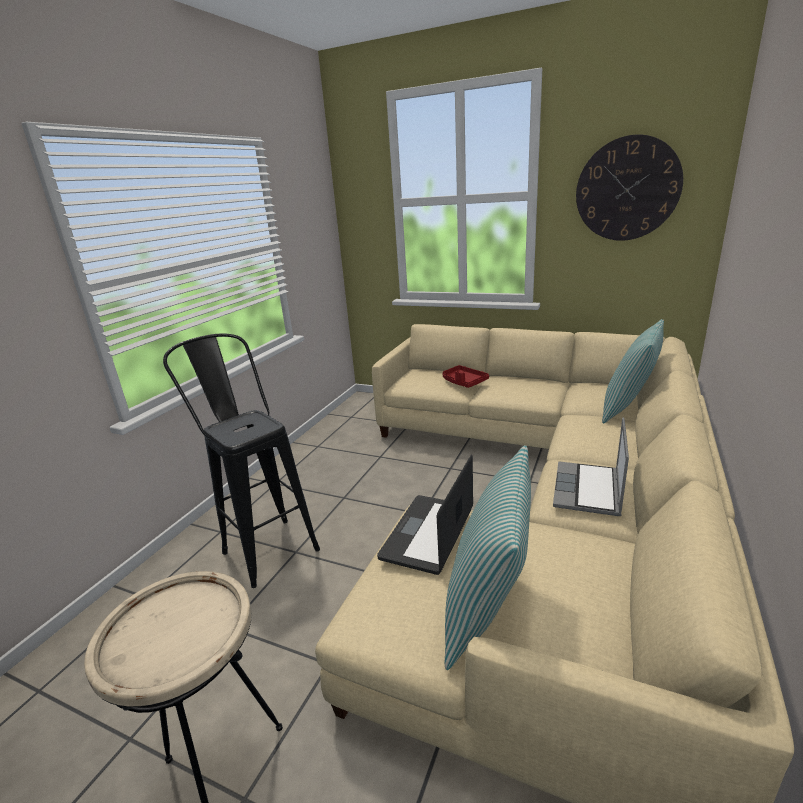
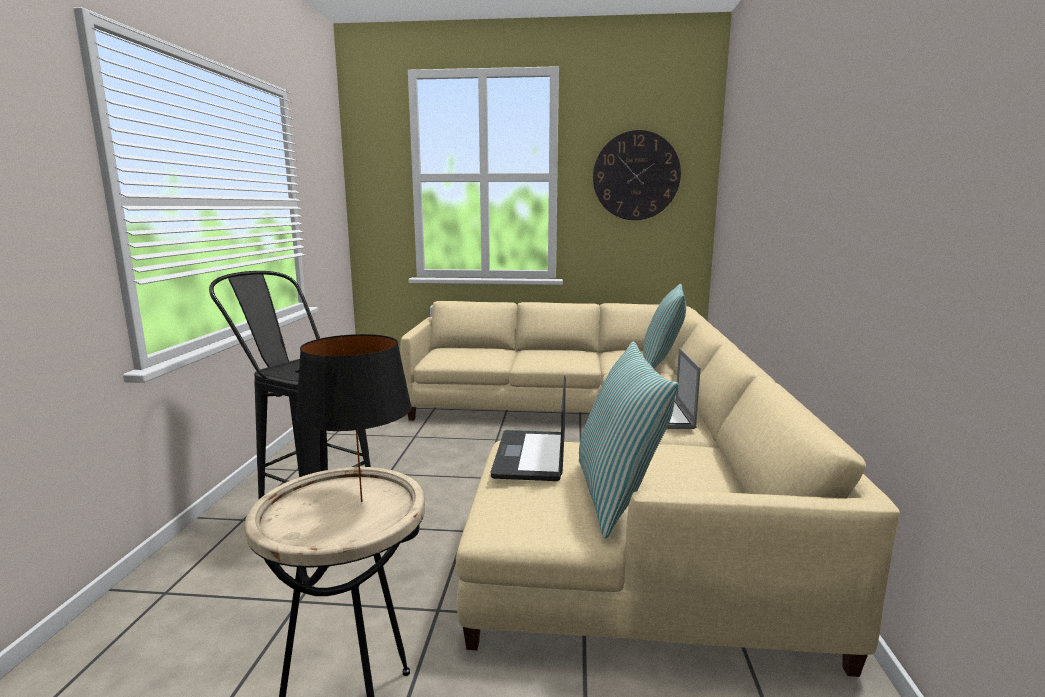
camera: 20 degrees left, 10 degrees down
red tray [442,365,489,388] -> none
none -> black table lamp [295,334,412,502]

